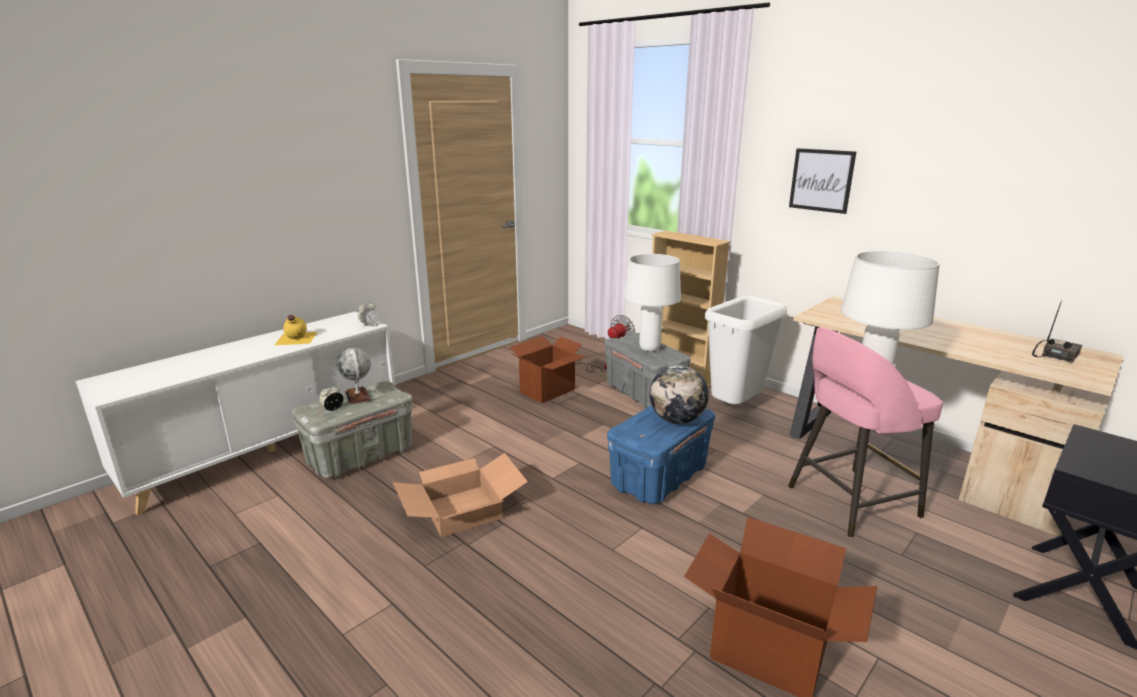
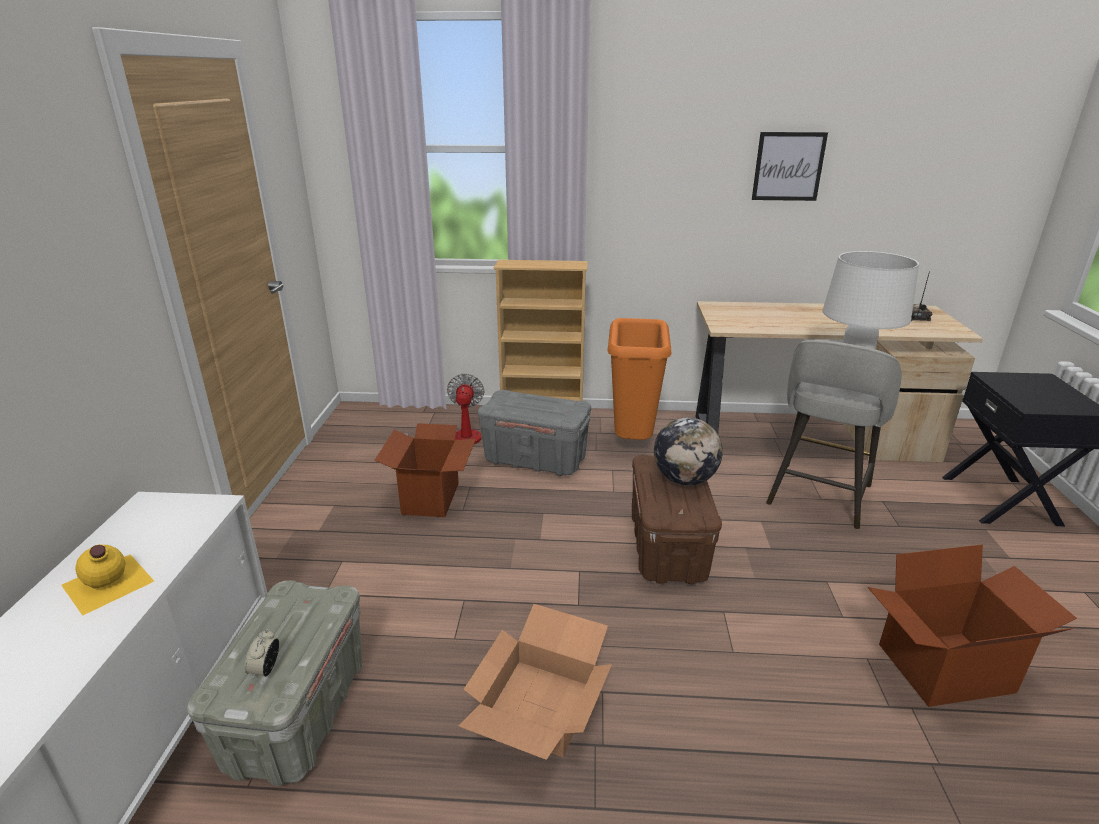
camera: 40 degrees left, 5 degrees up
globe [336,348,371,405] -> none
alarm clock [358,301,379,326] -> none
blue storage box [607,405,715,504] -> brown storage box [632,455,722,584]
white table lamp [624,254,681,352] -> none
white trash can [705,296,787,405] -> orange trash can [608,318,671,440]
pink stool [788,327,943,538] -> grey stool [766,340,902,529]
picture [789,148,856,214] -> picture moved to [752,132,828,201]

